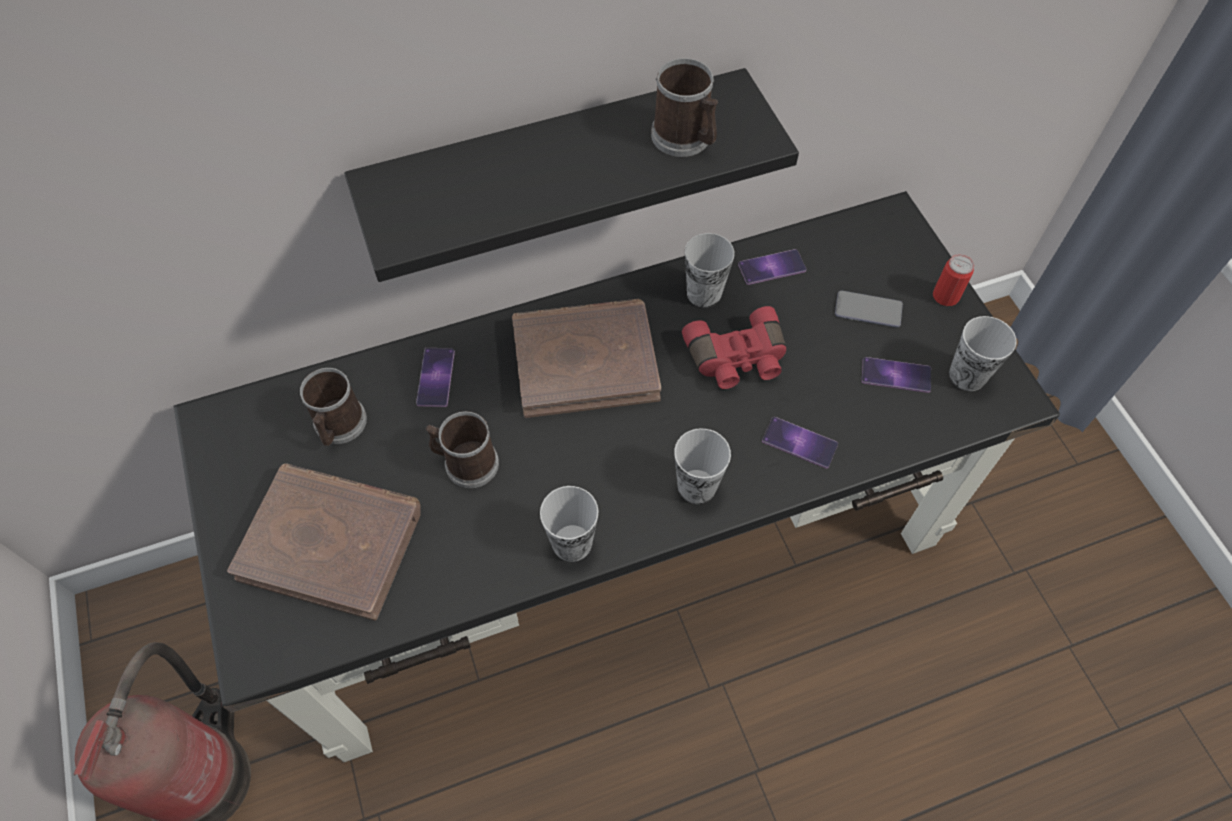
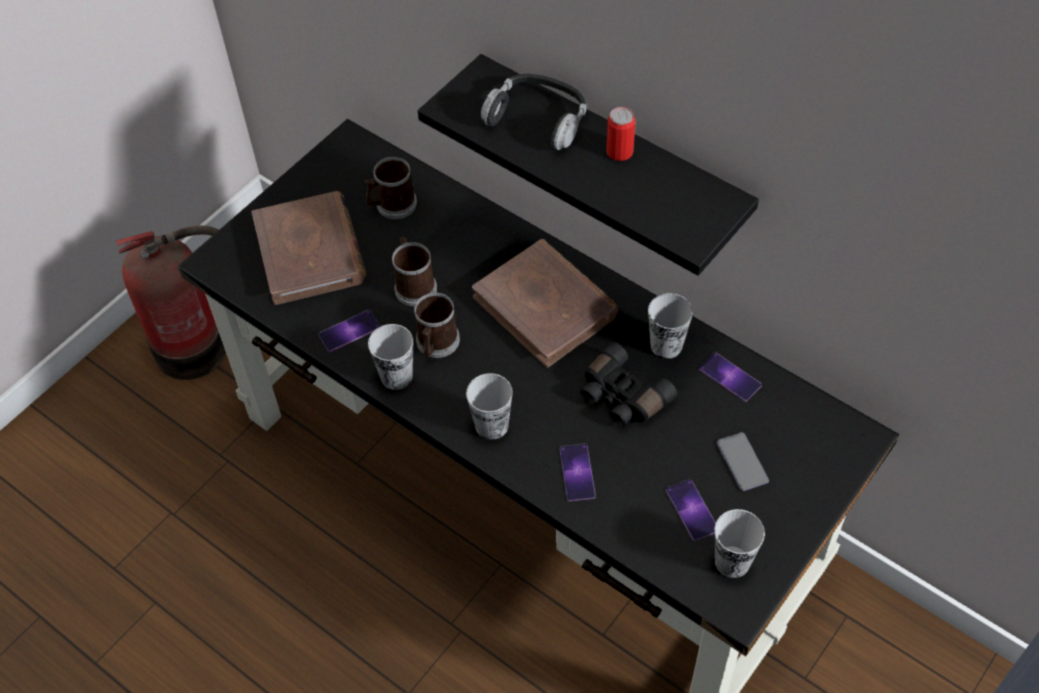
camera: 60 degrees right, 5 degrees down
phone [416,348,455,407] -> phone moved to [318,310,380,352]
mug [651,58,718,157] -> mug moved to [414,293,460,358]
red binoculars [682,306,786,389] -> black binoculars [580,342,677,427]
can [933,254,974,306] -> can moved to [606,107,635,161]
none -> headphones [481,74,587,150]

